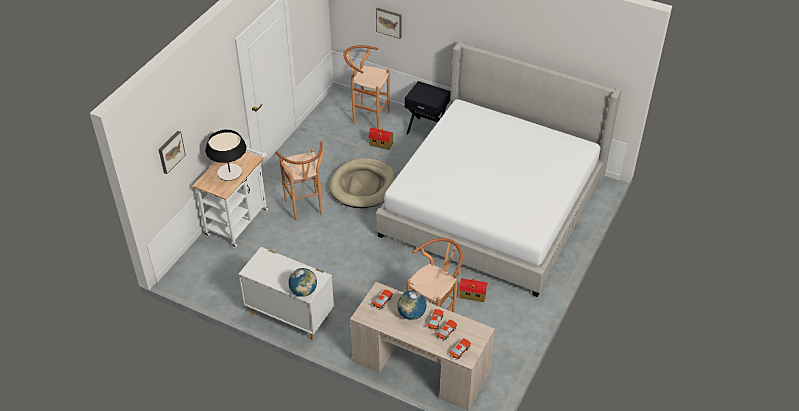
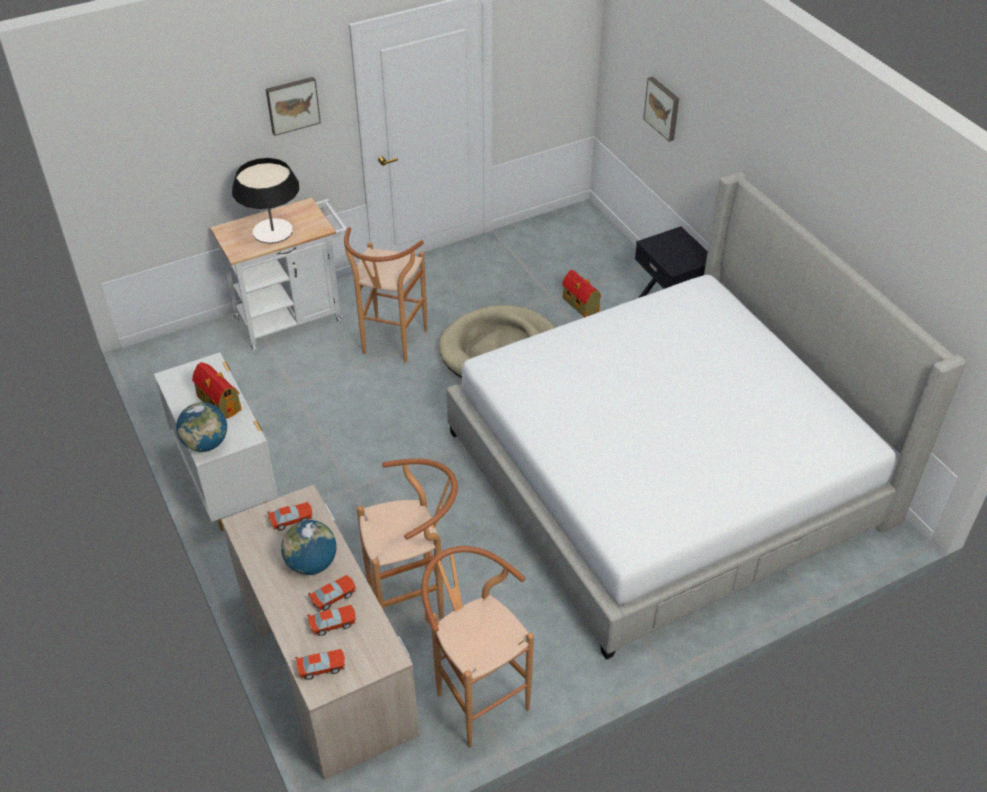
camera: 35 degrees right, 0 degrees up
picture [158,131,186,174] -> picture moved to [266,77,321,136]
brown stool [344,45,390,129] -> brown stool moved to [421,546,534,747]
toy house [459,278,487,302] -> toy house moved to [192,362,242,419]

